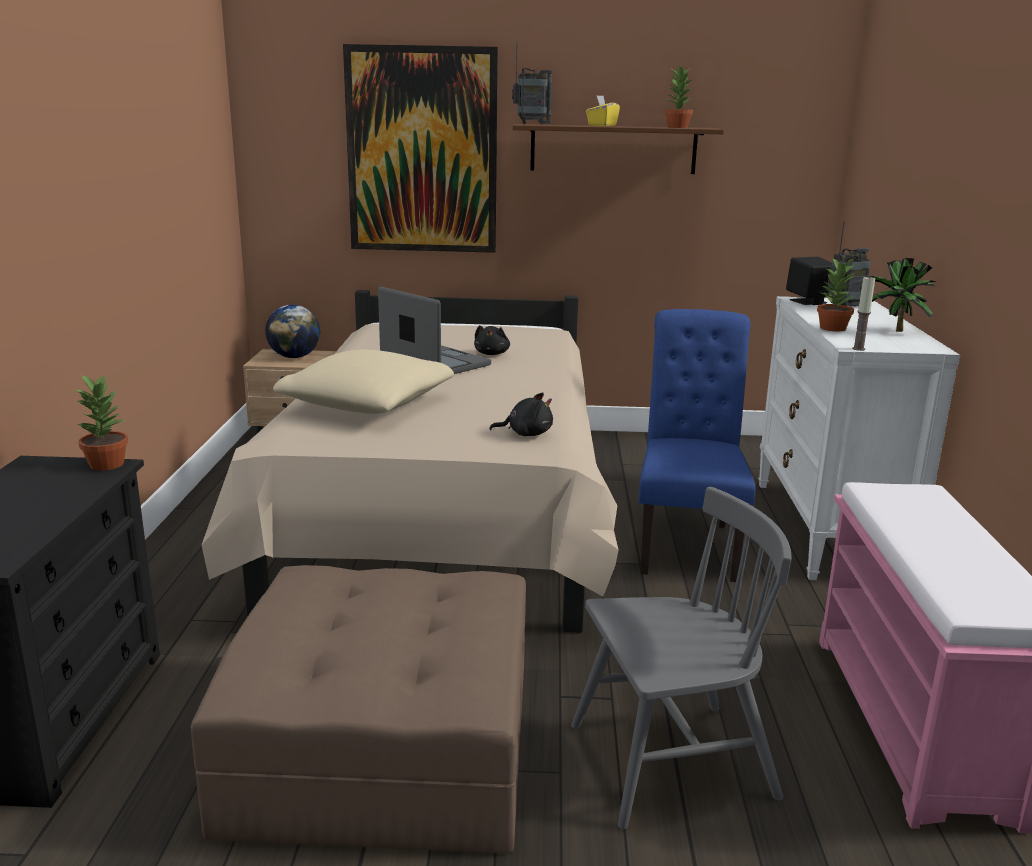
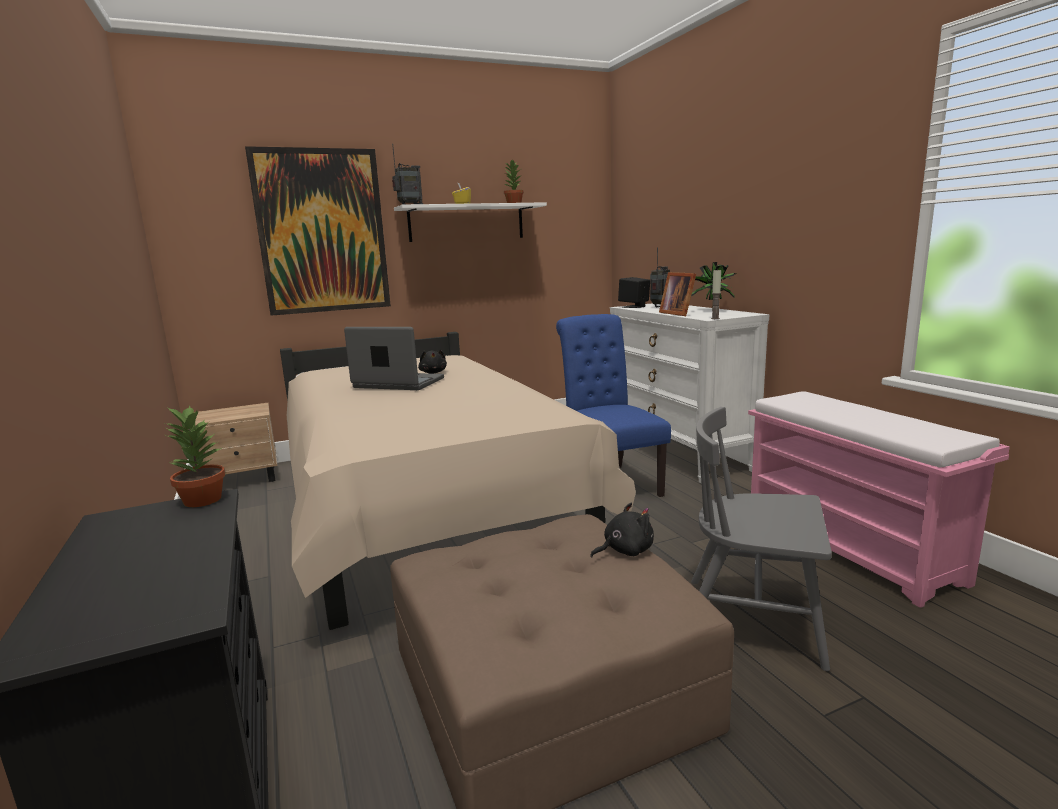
camera: 25 degrees left, 5 degrees down
globe [265,305,320,358] -> none
beige pillow [273,350,454,414] -> none
black plush toy [489,392,553,436] -> black plush toy moved to [590,503,654,558]
brown shelf [512,124,724,174] -> white shelf [394,202,547,242]
grey chair [571,487,791,829] -> grey chair turned 120 degrees counterclockwise [691,407,832,671]
potted plant [817,257,855,331] -> picture frame [659,272,696,316]

